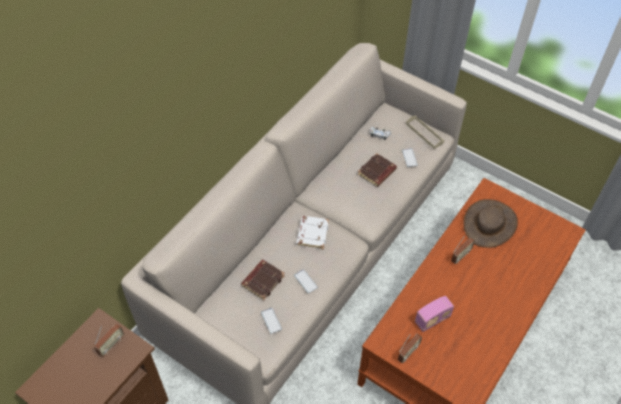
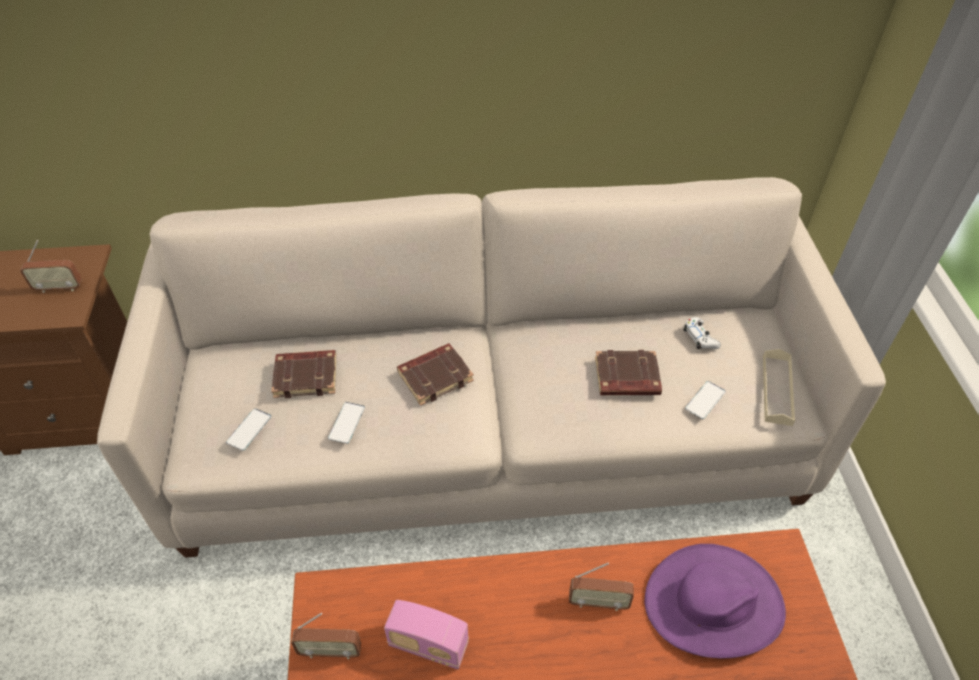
camera: 50 degrees right, 5 degrees down
white book [296,216,329,249] -> brown book [397,343,474,406]
brown hat [464,199,518,248] -> purple hat [645,544,786,658]

